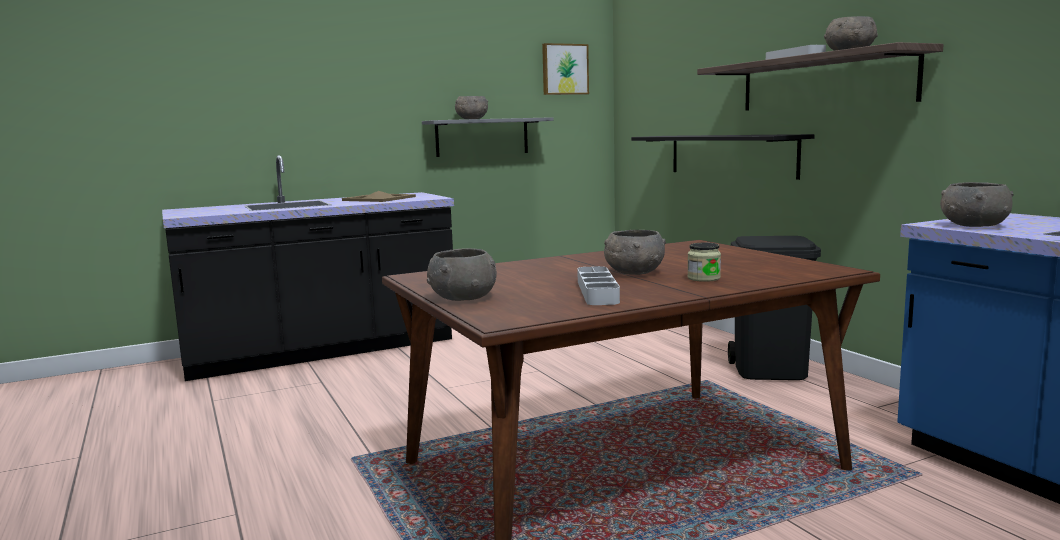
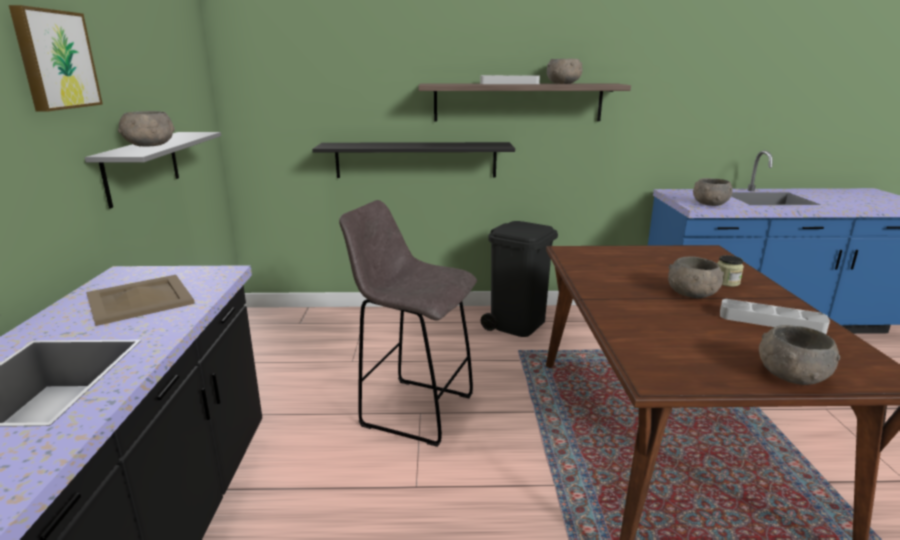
camera: 65 degrees left, 10 degrees up
picture [542,43,589,95] -> picture moved to [9,5,103,112]
none -> grey stool [339,200,477,447]

